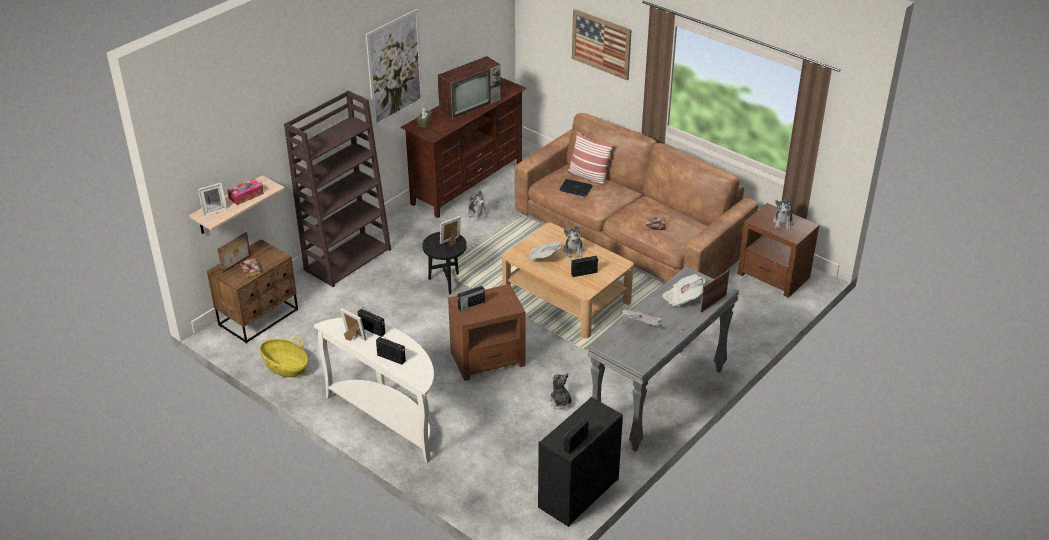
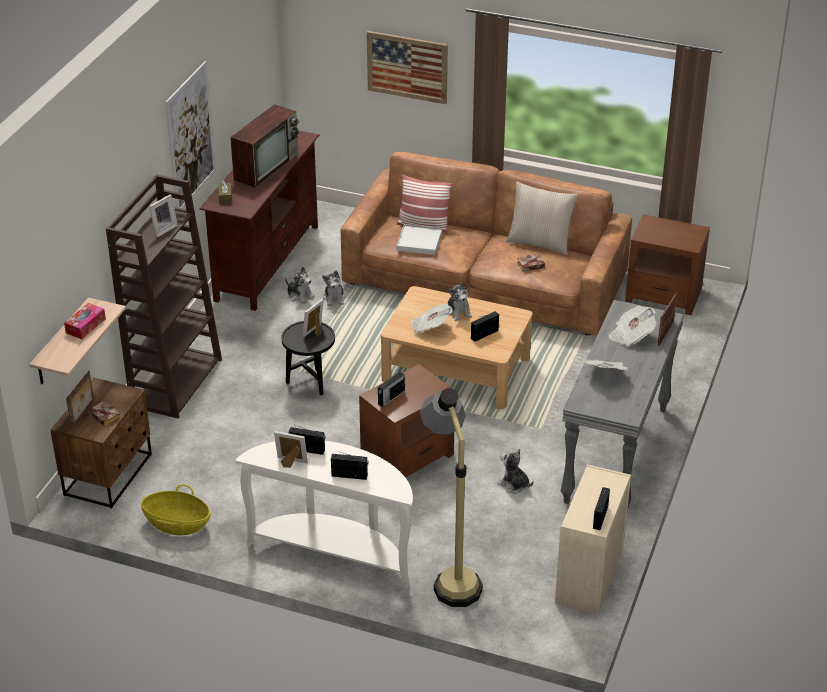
camera: 20 degrees left, 0 degrees up
picture frame [198,182,228,217] -> picture frame moved to [149,194,178,237]
black dresser [538,397,623,527] -> beige dresser [555,464,631,615]
laptop [559,179,592,197] -> white tray [396,224,442,255]
plush toy [773,198,794,230] -> plush toy moved to [322,270,346,306]
none -> floor lamp [420,388,483,607]
none -> beige pillow [506,182,578,255]

